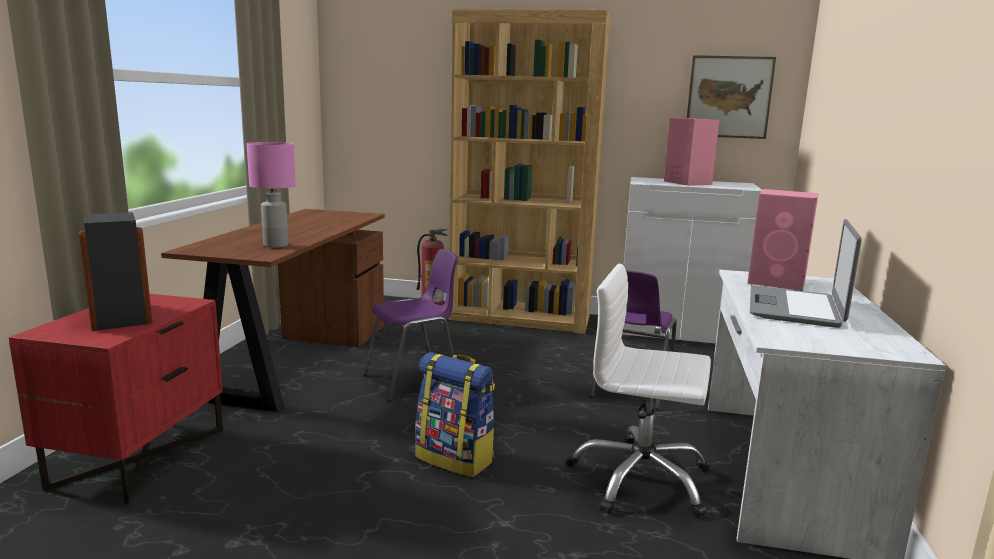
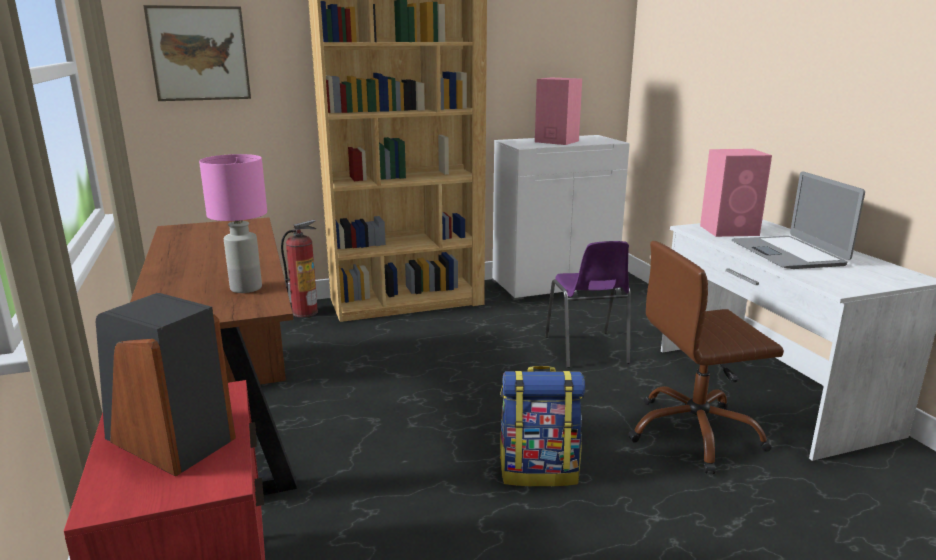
camera: 30 degrees left, 5 degrees up
purple chair [363,249,458,401] -> none
white office chair [566,264,711,518] -> brown office chair [628,241,784,474]
picture [687,55,776,139] -> picture moved to [143,5,251,101]

